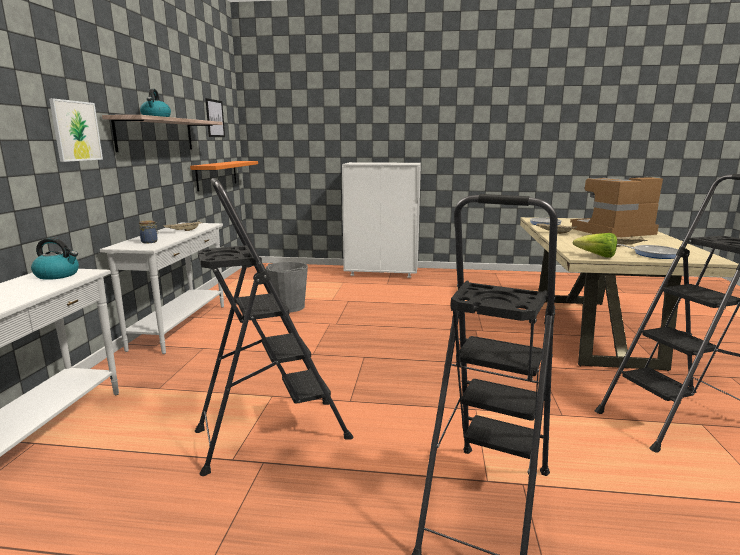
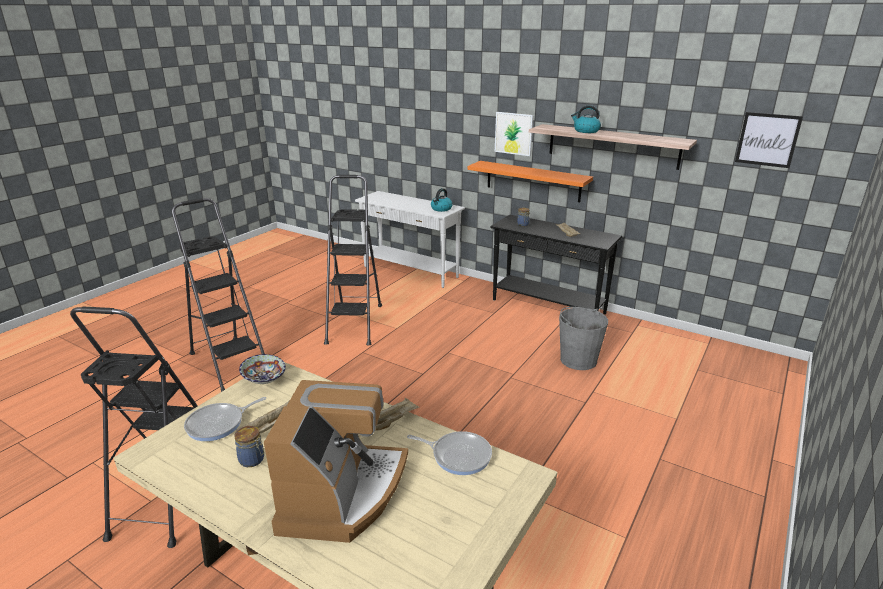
camera: 115 degrees right, 10 degrees up
white console table [100,223,224,354] -> black console table [490,215,622,315]
orange shelf [190,161,258,192] -> orange shelf moved to [467,161,593,202]
white cabinet [342,162,421,278] -> none
lettuce [573,233,617,258] -> bowl [239,354,286,384]
none -> jar [234,426,264,467]

